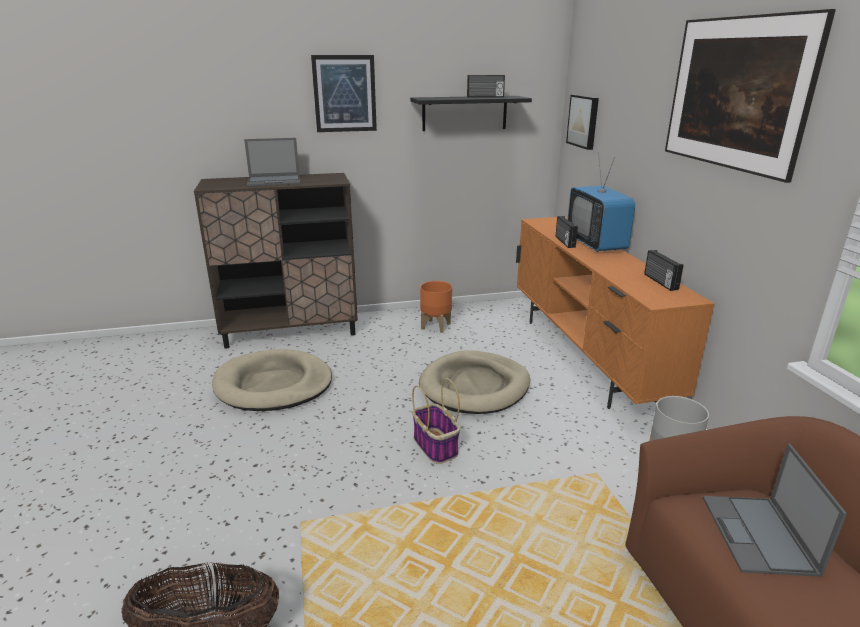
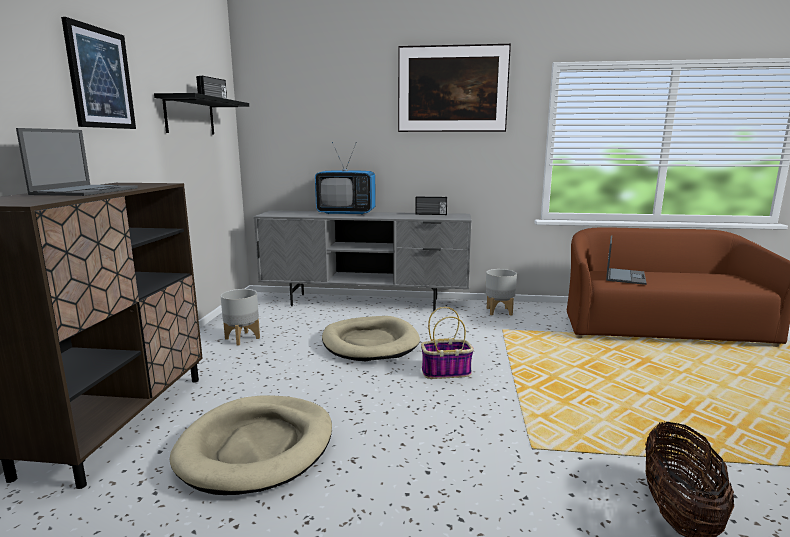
camera: 70 degrees left, 10 degrees down
orange planter [420,281,452,333] -> grey planter [220,289,260,346]
orange tv stand [516,217,715,409] -> grey tv stand [254,210,472,311]
radio [555,216,578,248] -> none
picture [566,95,599,150] -> none
laptop [703,443,847,577] -> laptop turned 90 degrees counterclockwise [606,235,647,285]

